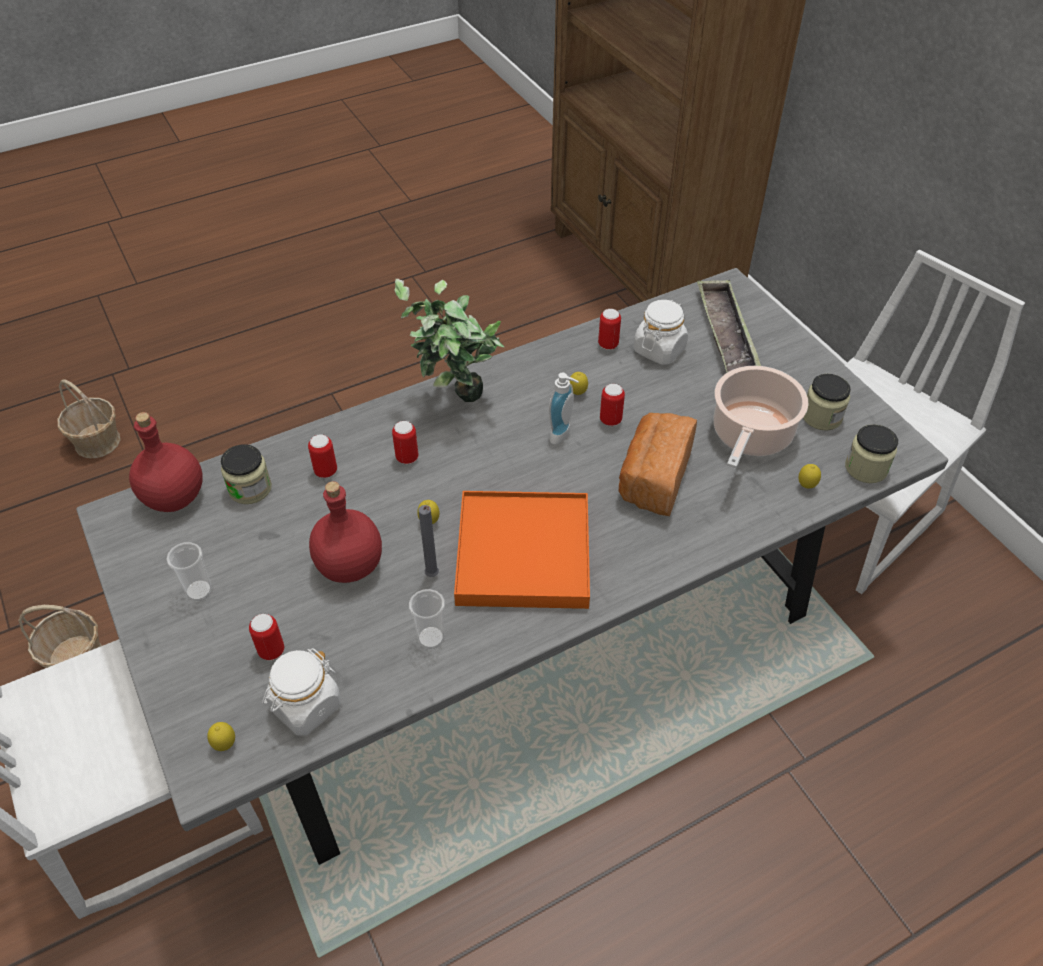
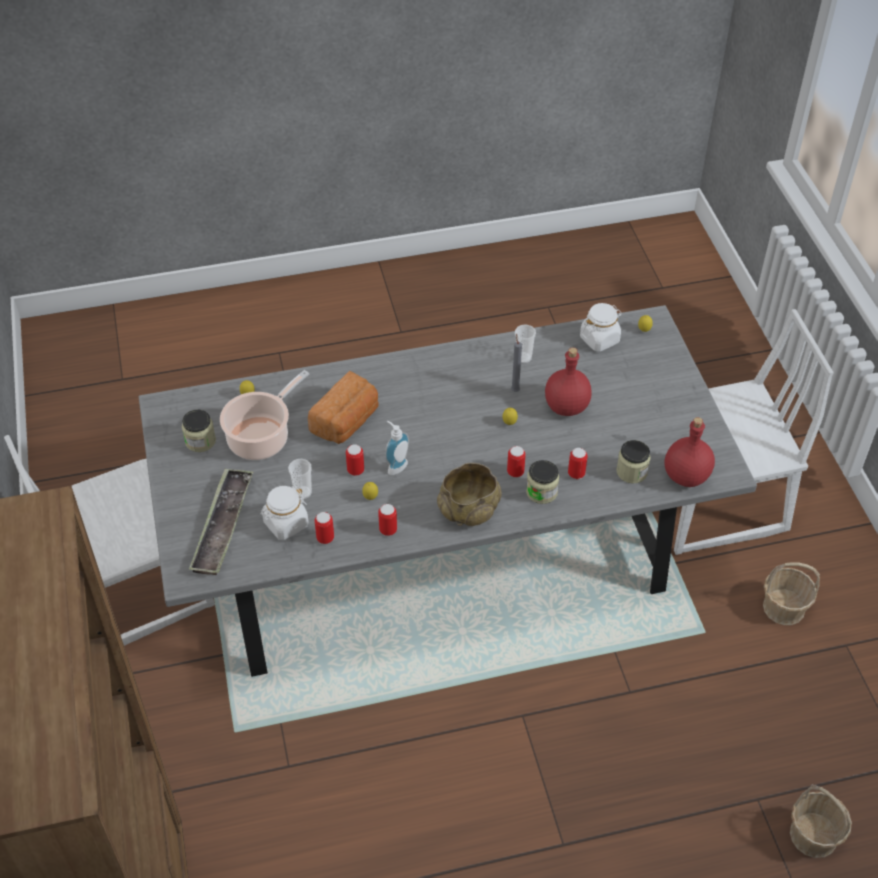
camera: 165 degrees left, 0 degrees up
cup [166,542,212,601] -> cup moved to [288,459,312,499]
can [249,614,284,660] -> can moved to [378,504,397,536]
potted plant [394,279,504,402] -> beige bowl [437,463,502,526]
orange tray [454,491,590,609] -> none
jar [845,424,898,483] -> jar moved to [526,460,559,504]

